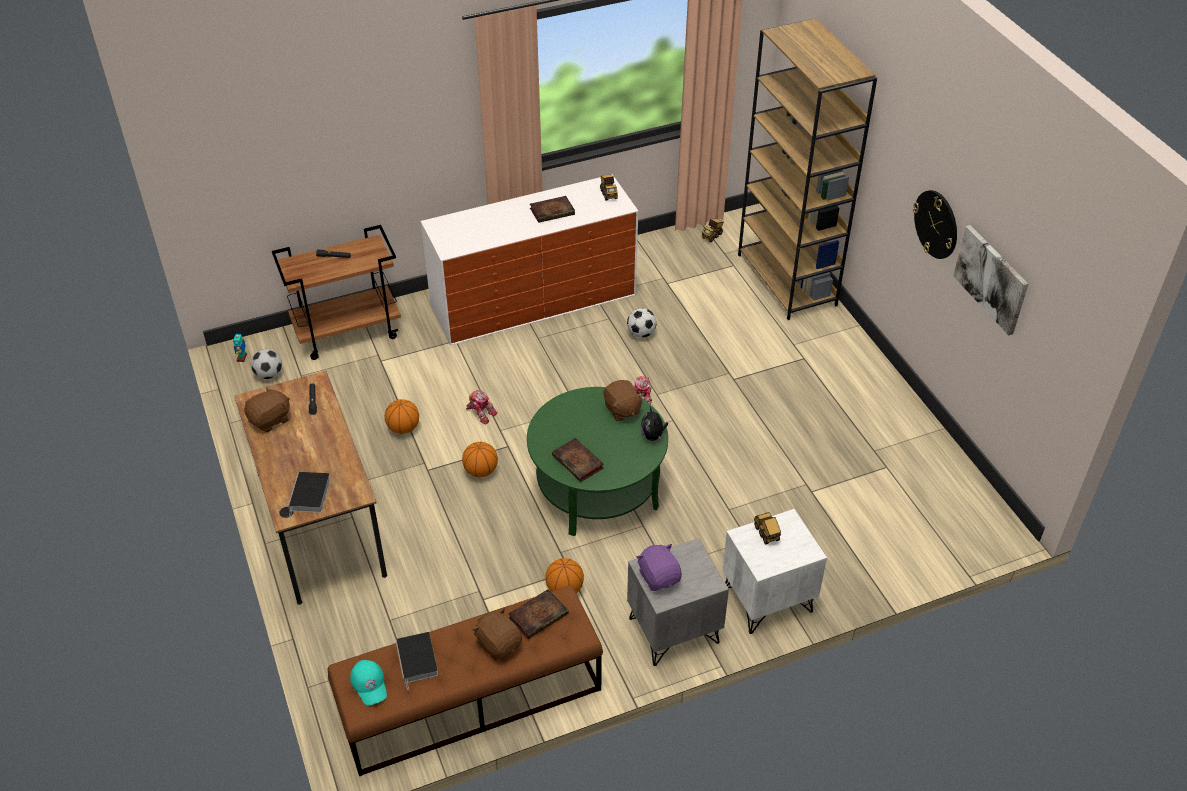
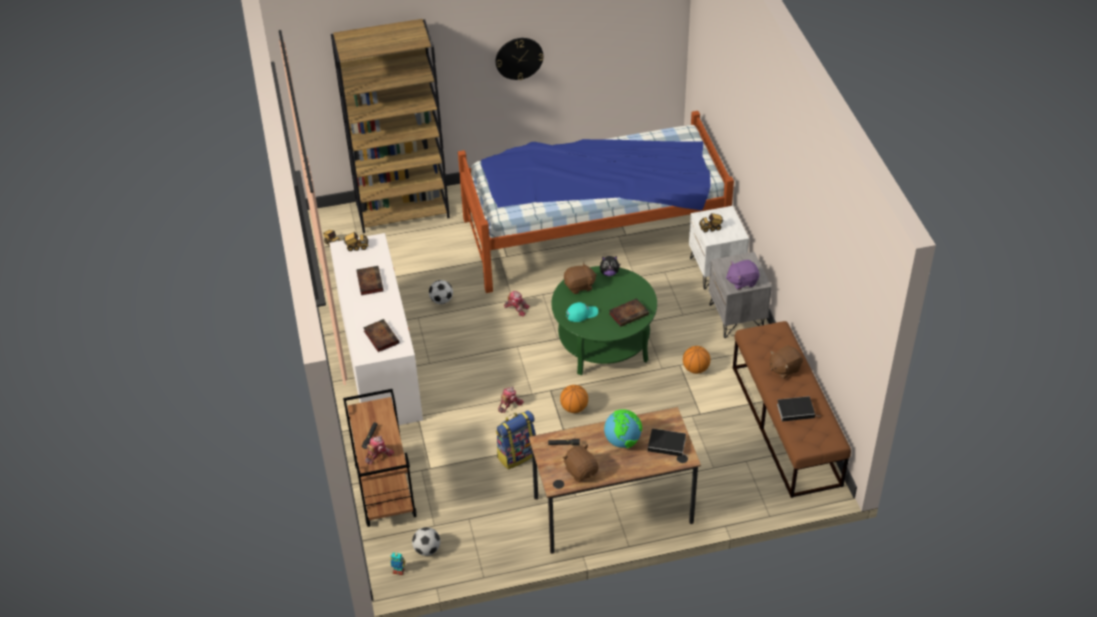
camera: 80 degrees left, 0 degrees up
turquoise cap [350,660,387,705] -> turquoise cap moved to [566,302,598,322]
basketball [385,399,419,434] -> backpack [496,410,536,470]
book [508,589,569,639] -> book moved to [363,319,399,352]
picture [953,225,1029,335] -> none
none -> toy robot [365,436,395,465]
none -> bed [458,111,734,293]
none -> globe [604,409,642,448]

